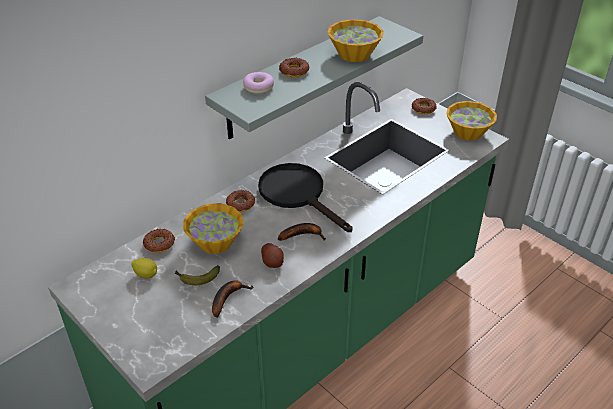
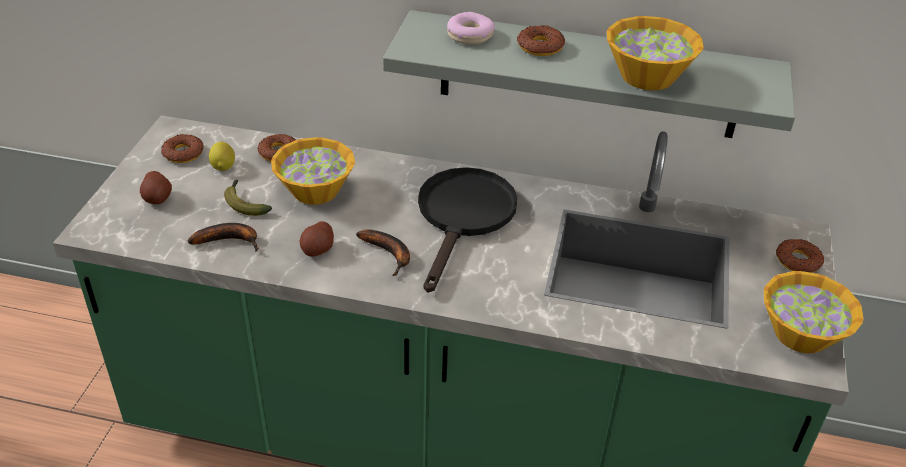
camera: 55 degrees right, 0 degrees up
donut [226,190,255,212] -> donut moved to [161,134,204,163]
none -> potato [140,171,172,204]

